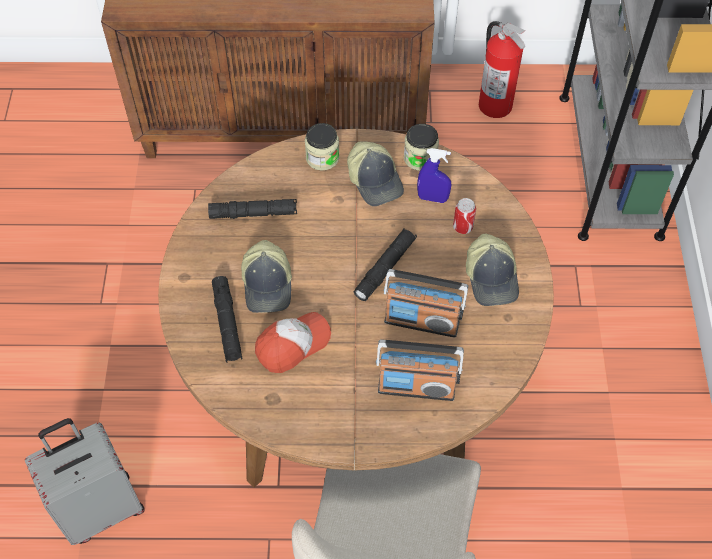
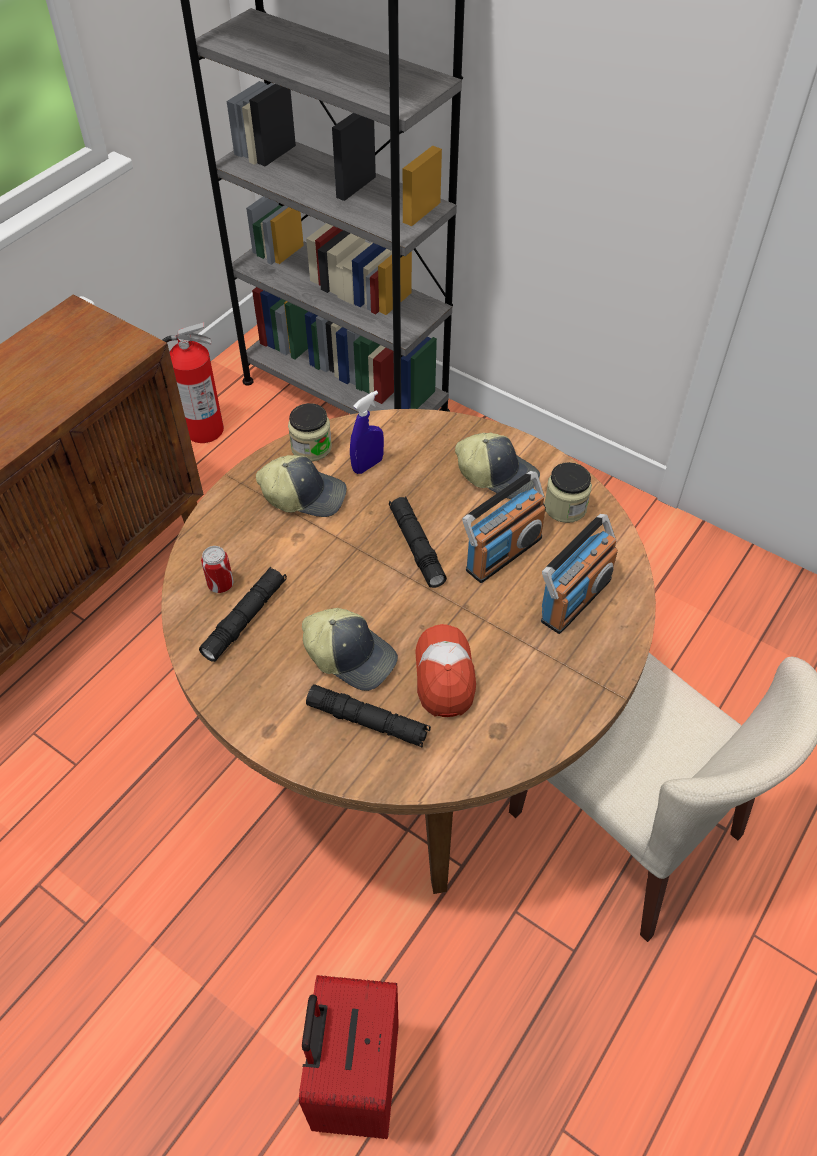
camera: 55 degrees left, 5 degrees down
grey suitcase [25,418,145,545] -> red suitcase [299,975,399,1139]
jar [305,123,339,171] -> jar moved to [544,462,592,523]
can [453,198,476,234] -> can moved to [201,546,234,593]

